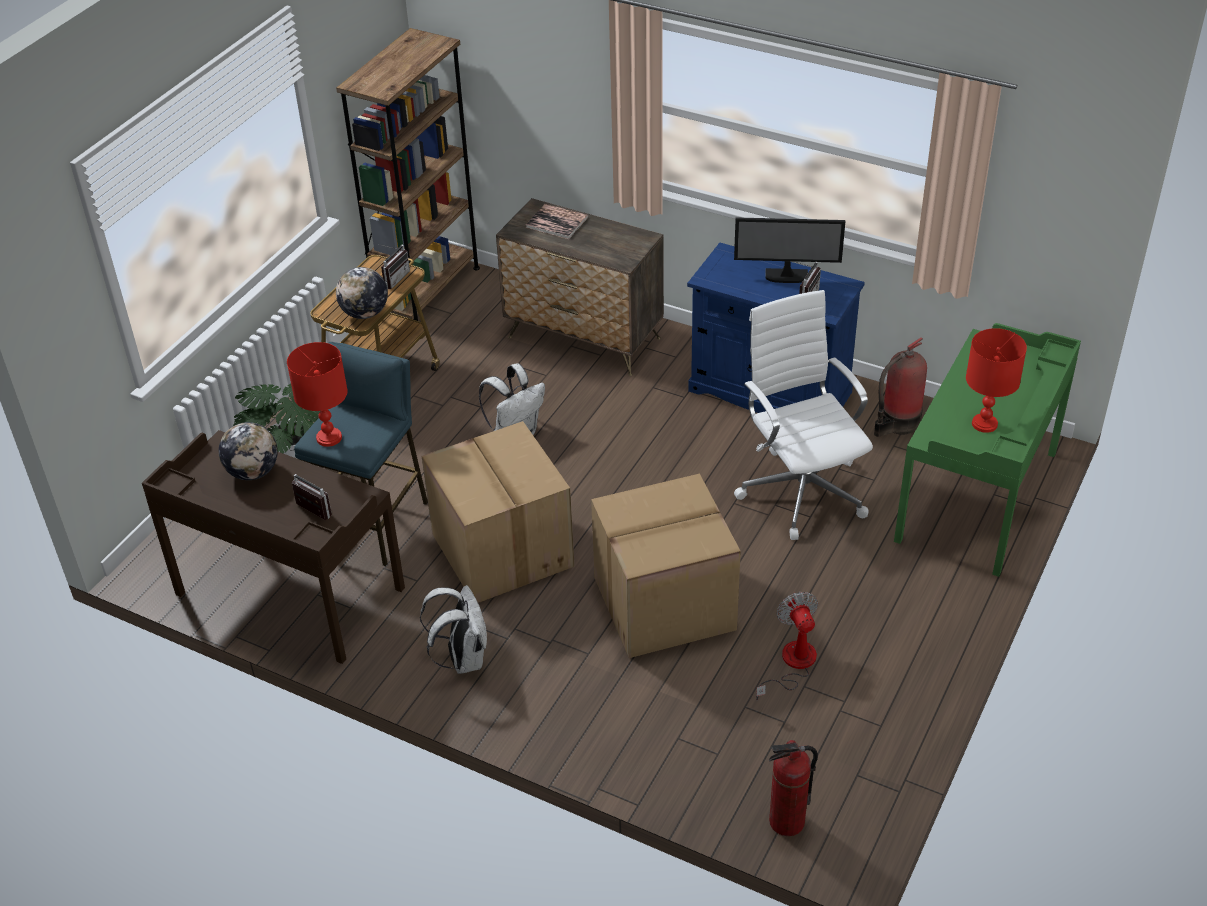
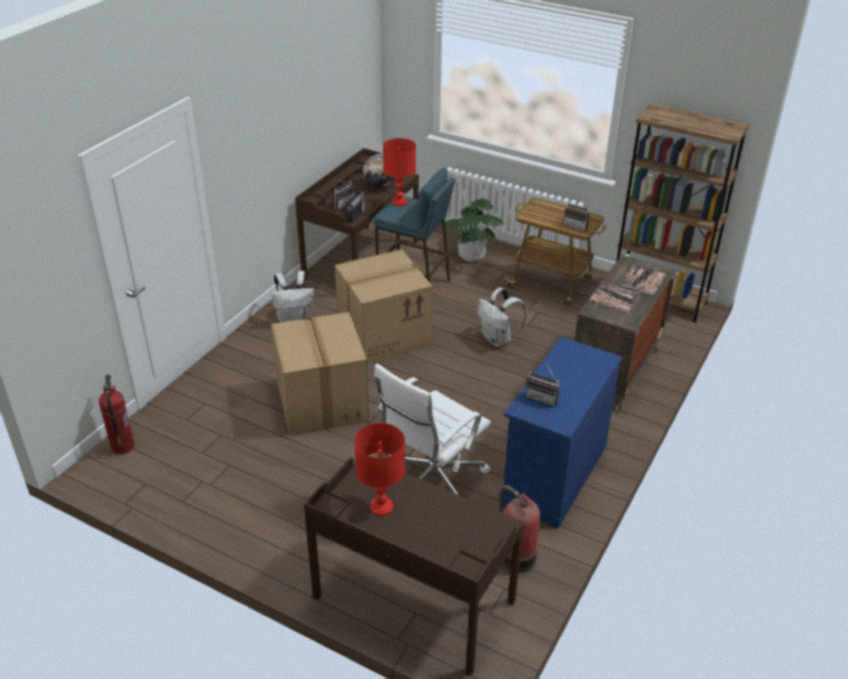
camera: 90 degrees right, 5 degrees down
globe [336,267,388,319] -> none
monitor [734,217,845,283] -> none
white office chair [734,290,873,540] -> white office chair turned 150 degrees clockwise [374,364,491,495]
fan [756,592,818,700] -> none
green desk [894,323,1081,577] -> brown desk [304,457,524,676]
none -> radio [345,191,365,223]
none -> book [590,282,640,313]

